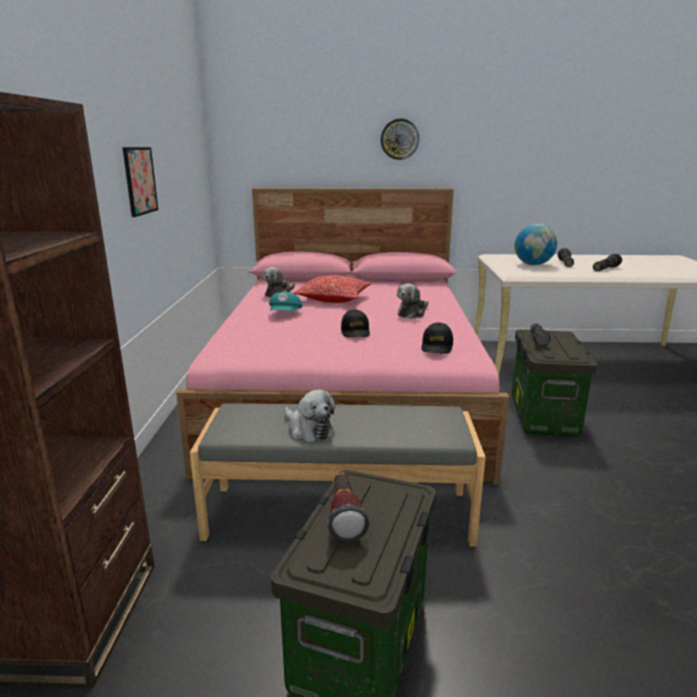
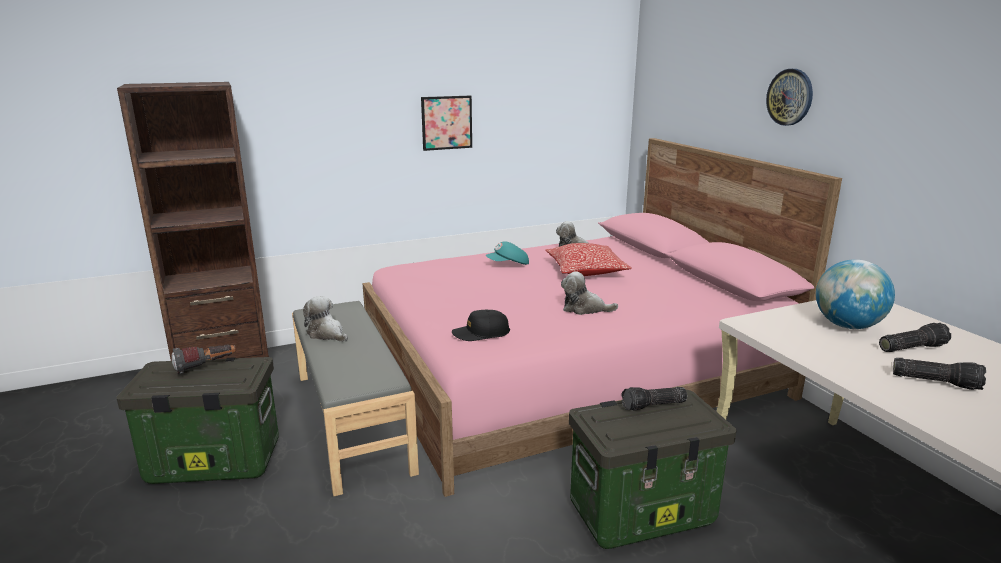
camera: 65 degrees right, 0 degrees up
plush toy [284,389,335,442] -> plush toy turned 105 degrees clockwise [303,296,348,342]
black cap [341,310,370,337] -> none

